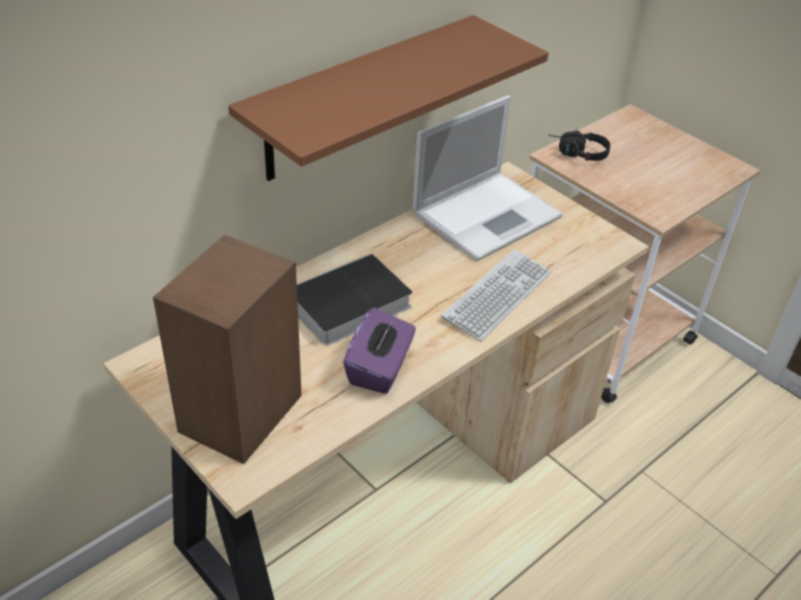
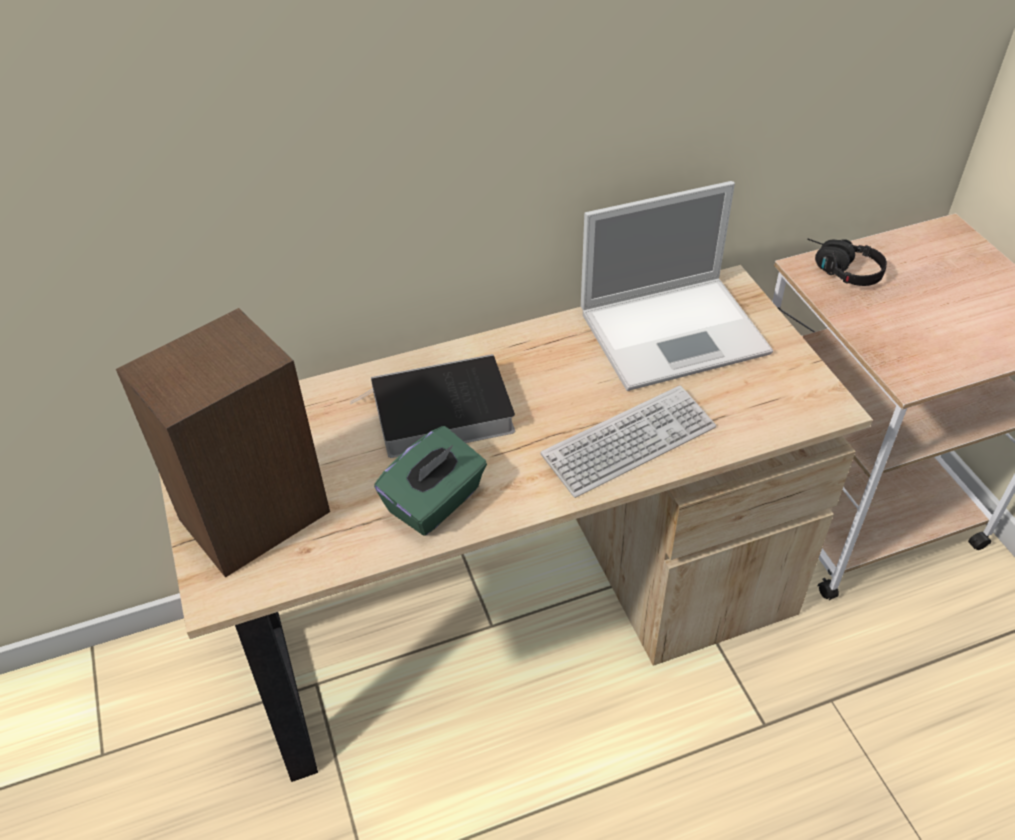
camera: 25 degrees right, 5 degrees up
brown shelf [228,15,548,181] -> none
purple tissue box [343,308,416,394] -> green tissue box [374,426,487,535]

